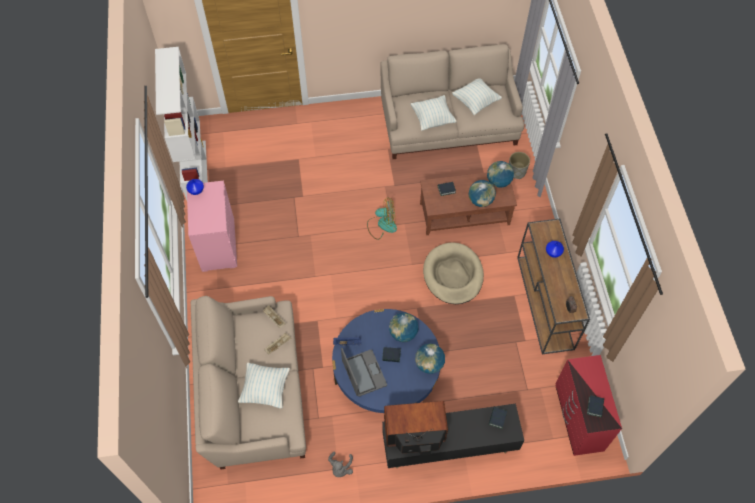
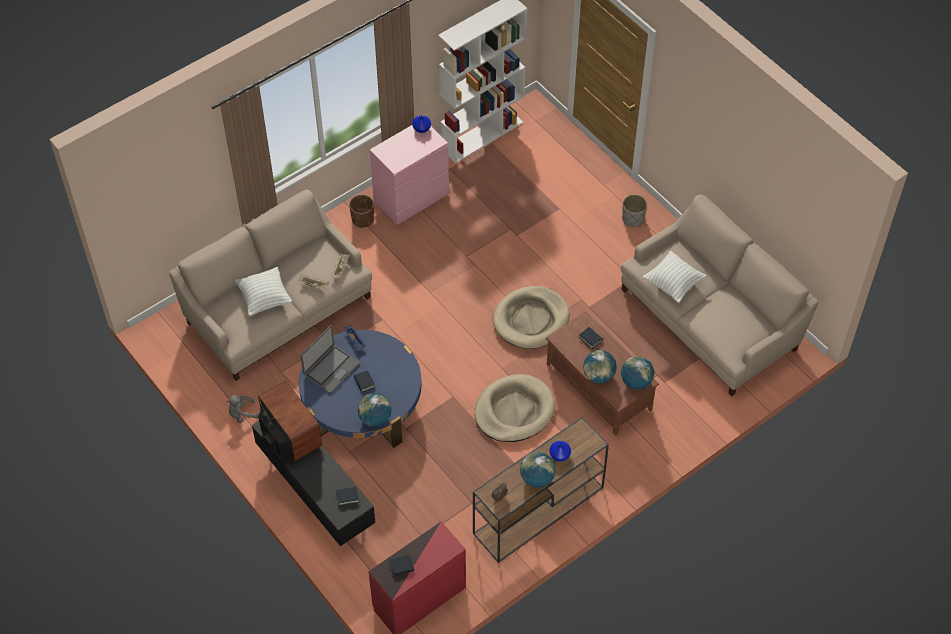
camera: 60 degrees right, 5 degrees down
fan [367,197,397,240] -> beige dog bed [493,286,570,349]
globe [389,313,418,342] -> globe moved to [520,452,556,488]
pillow [452,78,502,115] -> none
grey planter [509,152,530,179] -> grey planter moved to [622,194,647,227]
none -> brown planter [349,195,374,228]

